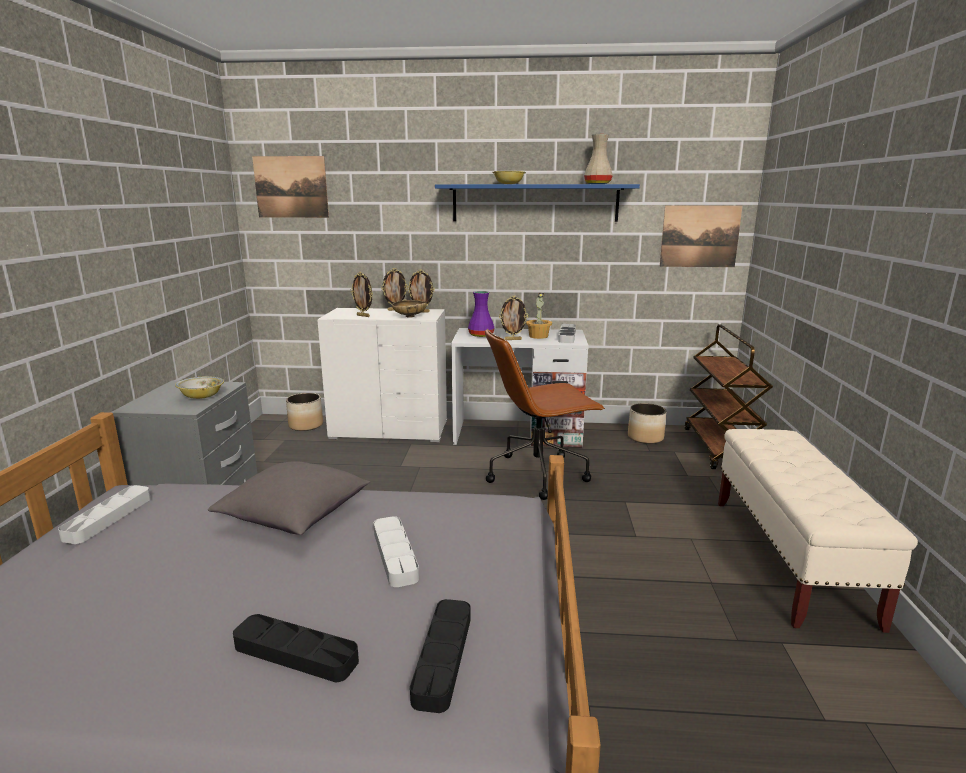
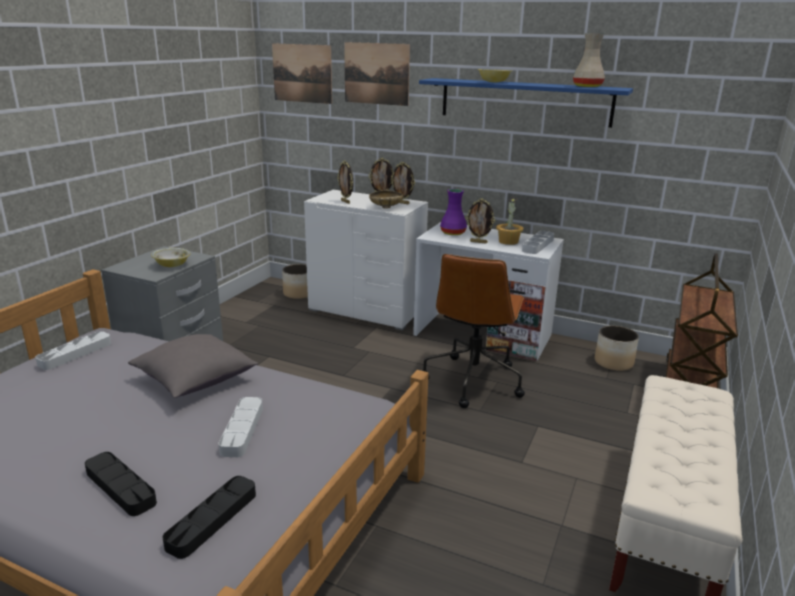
camera: 20 degrees right, 5 degrees up
brown office chair [485,329,605,500] -> brown office chair turned 75 degrees counterclockwise [423,254,525,408]
picture [660,205,742,267] -> picture moved to [344,42,410,106]

